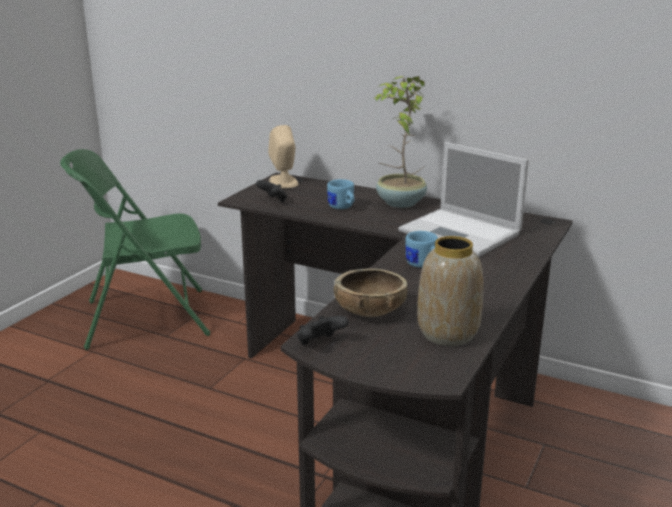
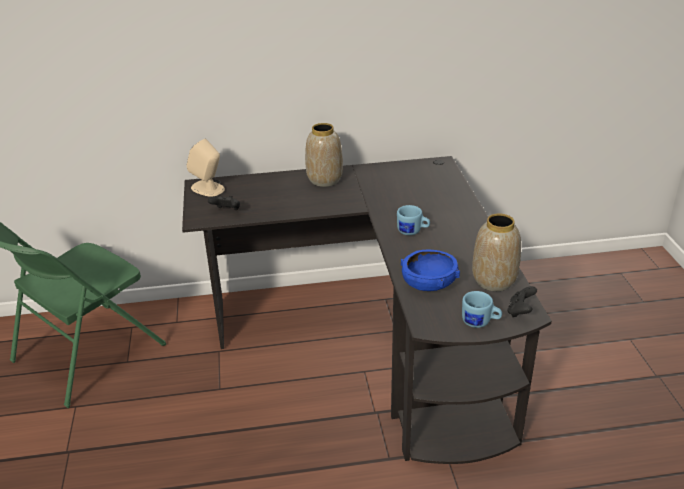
camera: 35 degrees left, 10 degrees up
black game controller [297,316,349,345] -> black game controller moved to [507,286,537,317]
blue mug [327,179,354,209] -> blue mug moved to [462,291,502,328]
brown bowl [334,268,407,317] -> blue bowl [401,250,460,291]
potted plant [374,76,427,208] -> vase [305,123,343,187]
laptop [398,142,529,257] -> none

